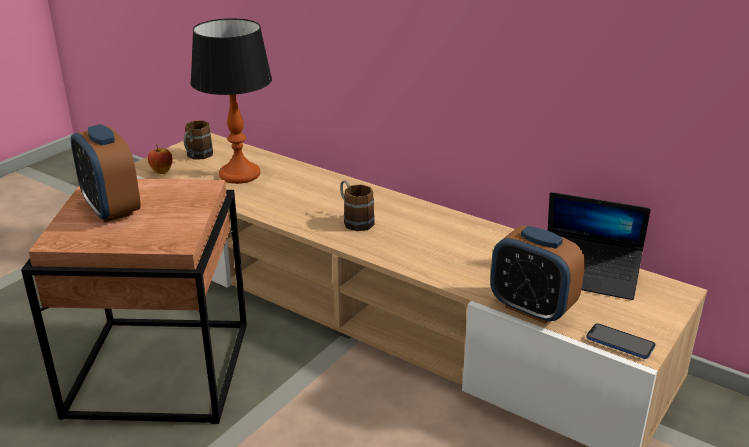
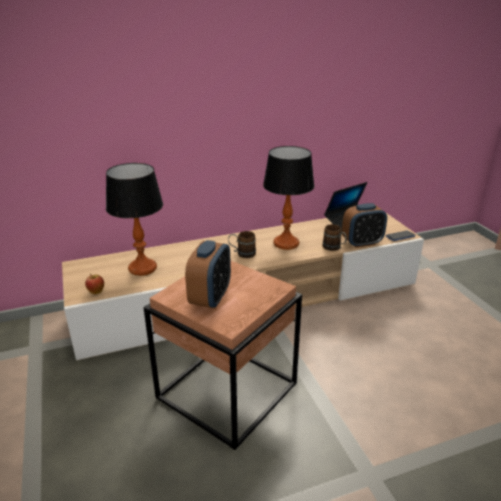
camera: 55 degrees left, 0 degrees up
alarm clock [71,124,140,223] -> alarm clock turned 75 degrees counterclockwise [185,240,231,309]
brown mug [184,120,213,160] -> brown mug moved to [323,224,347,251]
none -> table lamp [263,146,314,250]

